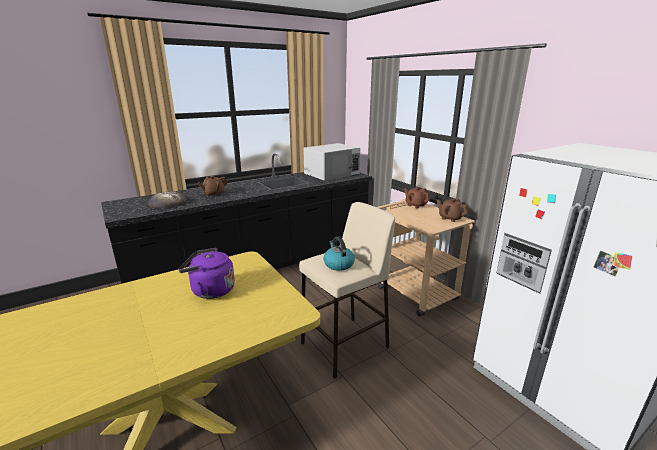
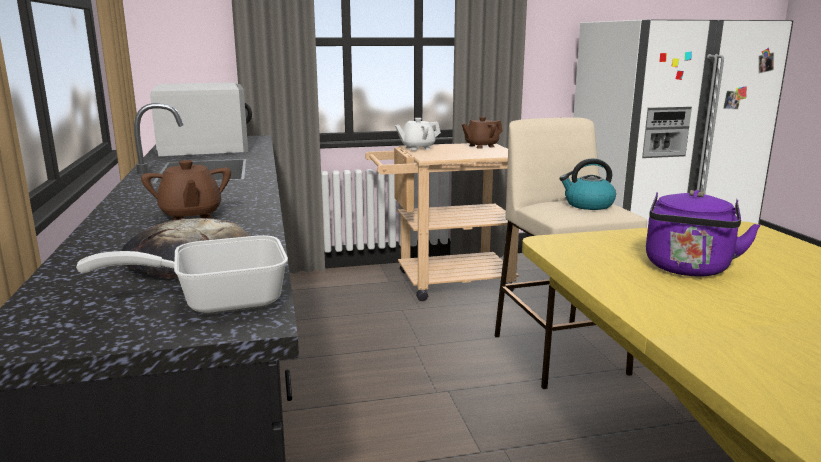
camera: 70 degrees left, 5 degrees down
brown teapot [404,187,430,208] -> white teapot [395,118,441,150]
none -> frying pan [76,235,288,314]

